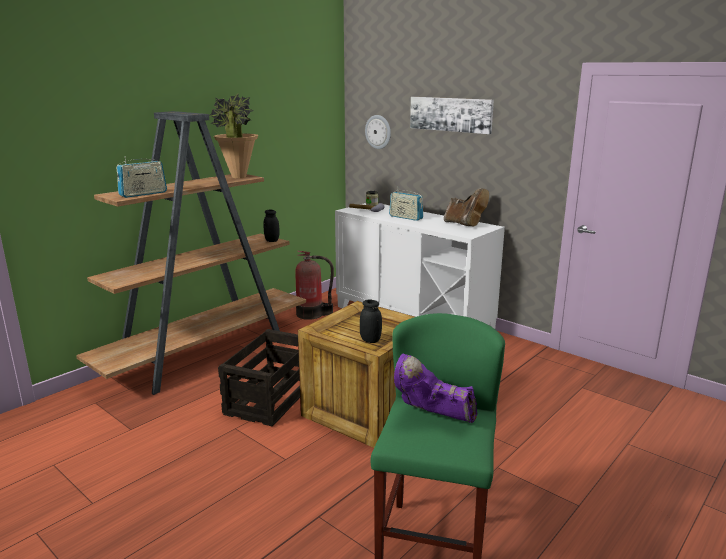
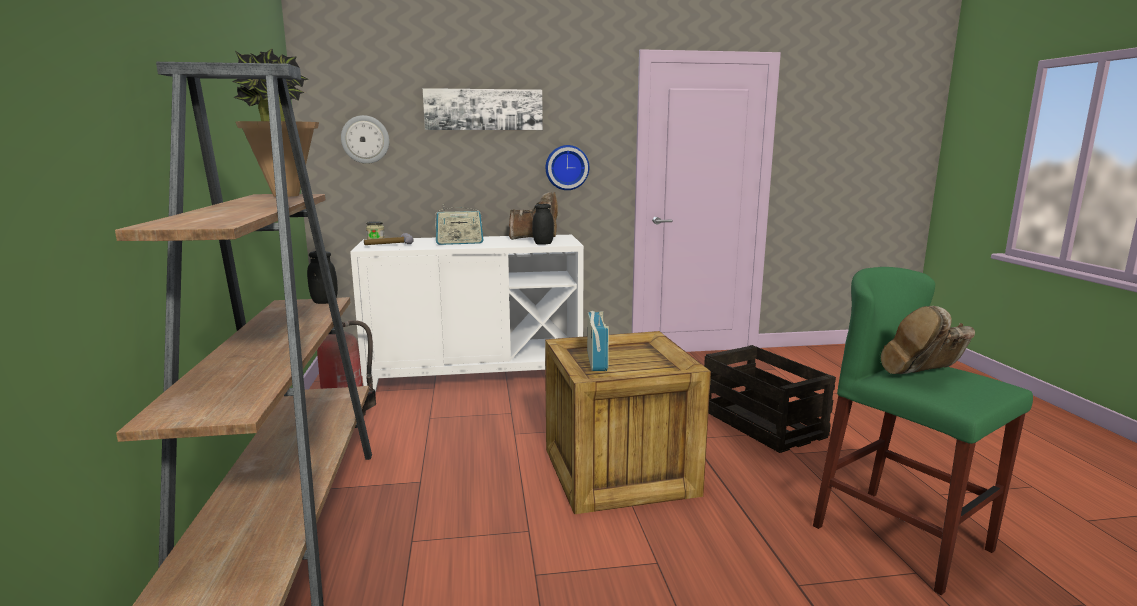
camera: 50 degrees left, 5 degrees down
radio [117,157,167,198] -> radio moved to [587,311,609,371]
crate [218,329,300,427] -> crate moved to [704,345,836,453]
black jar [360,299,382,343] -> black jar moved to [532,204,554,244]
purple boot [394,354,477,423] -> brown boot [881,306,975,374]
none -> wall clock [546,145,589,190]

